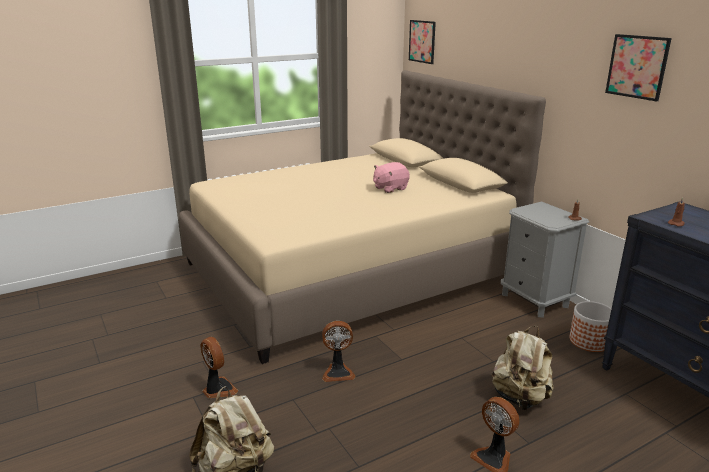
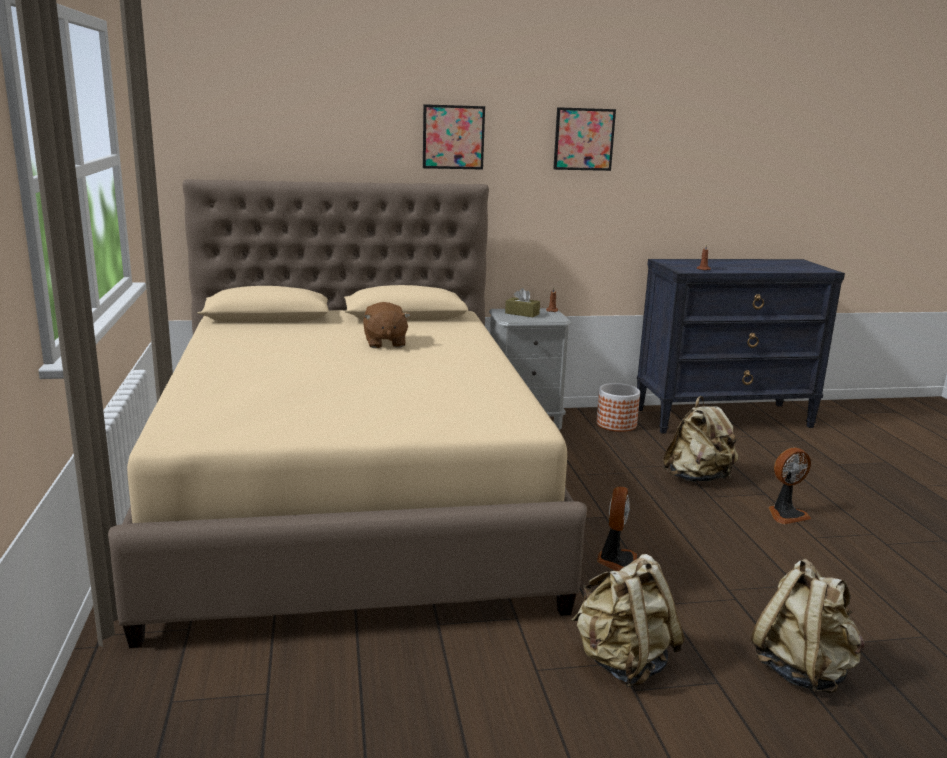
camera: 70 degrees left, 5 degrees down
fan [200,337,238,398] -> beige backpack [572,554,685,687]
pink plush toy [373,162,410,193] -> brown plush toy [363,302,410,348]
picture [409,20,436,64] -> picture moved to [423,104,485,170]
none -> brown tissue box [505,288,540,317]

